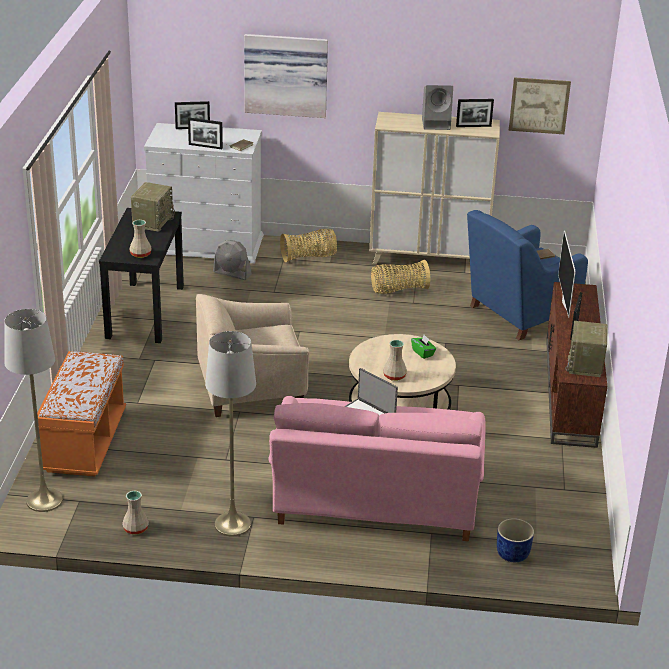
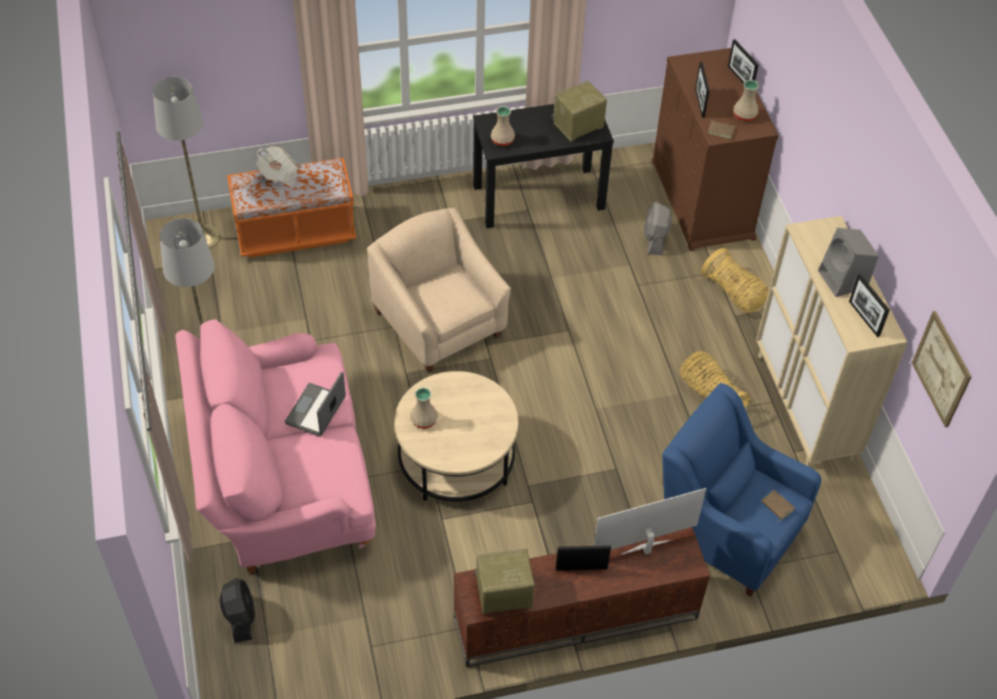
camera: 70 degrees right, 20 degrees up
beige vase [122,491,149,535] -> beige vase moved to [733,80,759,121]
radio [131,182,175,232] -> radio turned 150 degrees clockwise [551,80,607,142]
white dresser [144,123,264,263] -> brown dresser [651,48,779,251]
picture [244,34,328,118] -> none
green tissue box [411,335,436,359] -> none
blue planter [497,518,534,562] -> black fan [219,578,255,643]
none -> newspaper [256,146,299,186]

